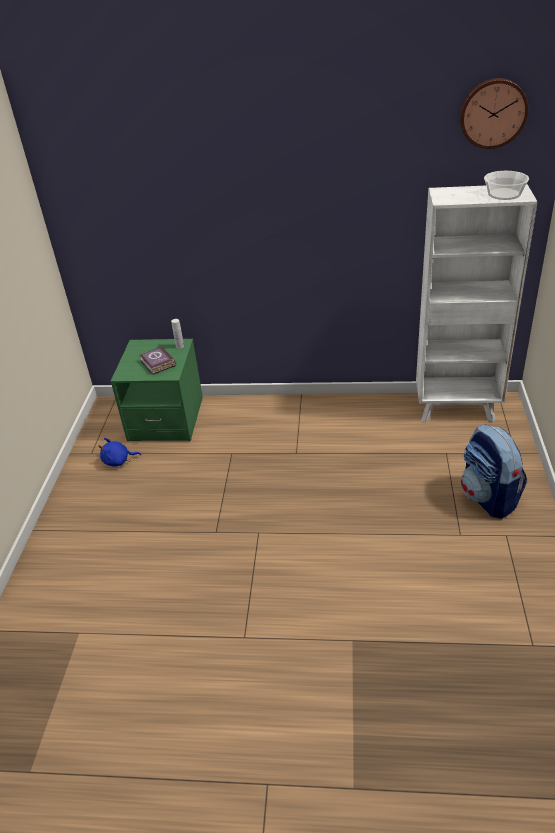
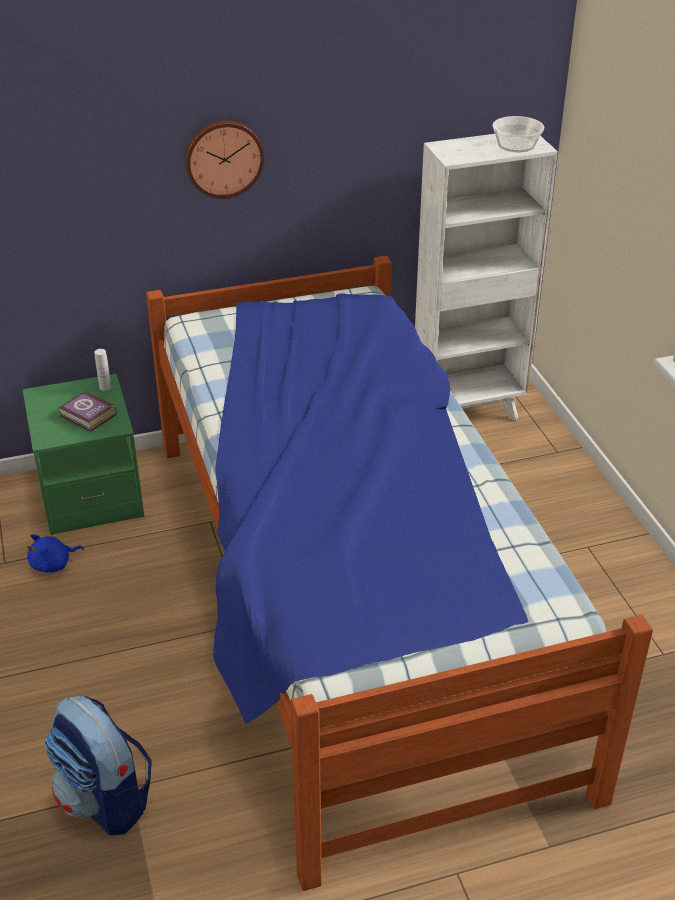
camera: 25 degrees left, 0 degrees up
wall clock [460,78,528,149] -> wall clock moved to [185,120,264,199]
backpack [461,424,527,519] -> backpack moved to [44,695,152,835]
none -> bed [146,256,653,891]

